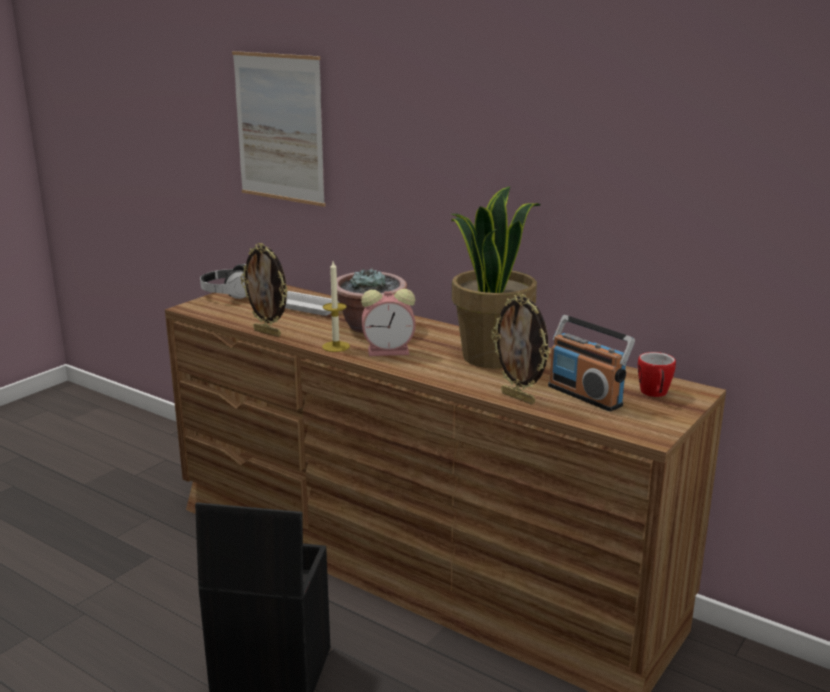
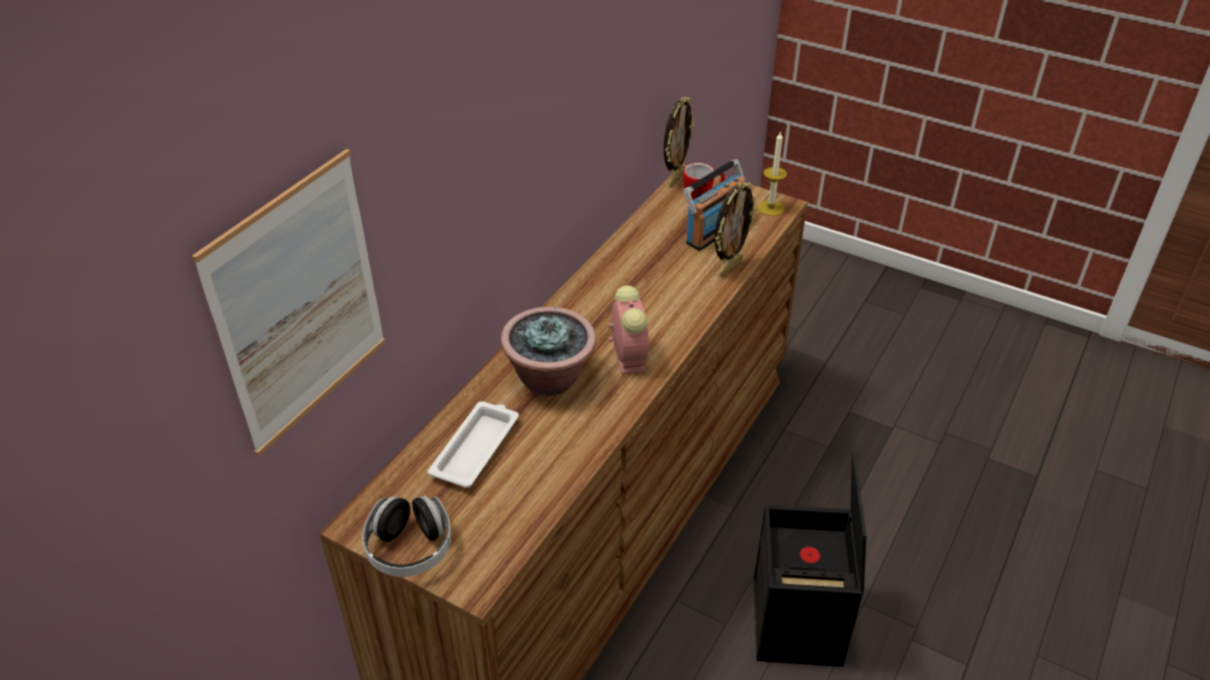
camera: 95 degrees left, 20 degrees up
picture frame [240,243,288,337] -> picture frame moved to [664,96,694,187]
candle [322,261,350,352] -> candle moved to [757,131,787,216]
potted plant [451,186,541,368] -> none

